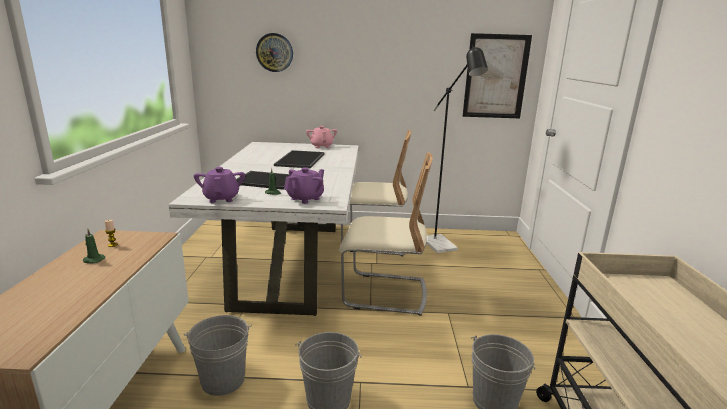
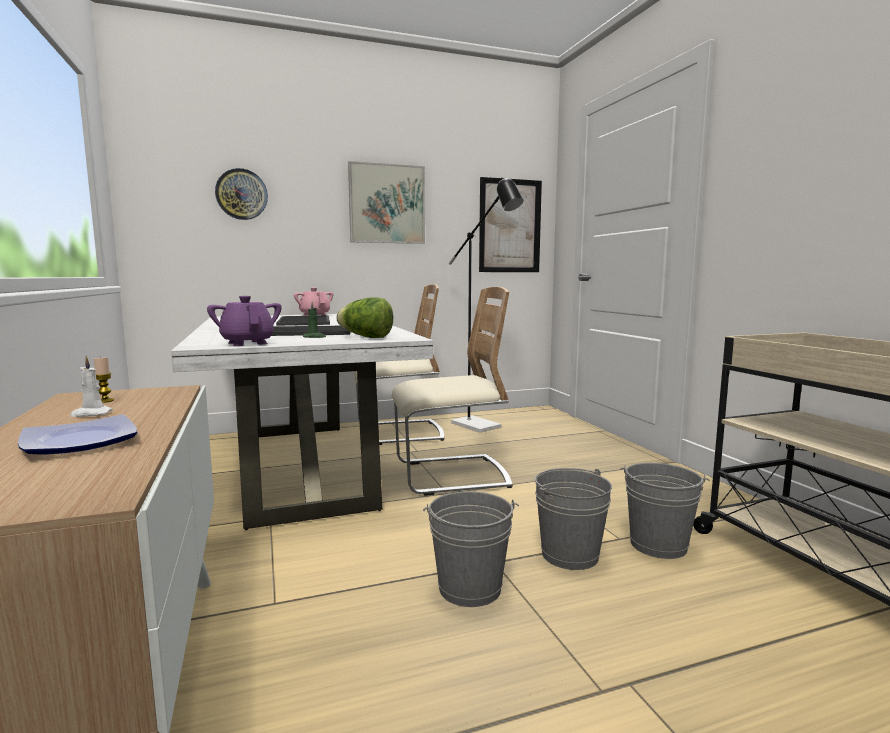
camera: 20 degrees left, 10 degrees down
green candle [83,229,105,264] -> white candle [70,356,112,417]
grey bucket [184,315,252,396] -> grey bucket moved to [535,468,612,570]
purple teapot [284,167,324,204] -> lettuce [336,297,393,338]
none -> plate [18,414,137,455]
none -> picture [348,161,425,244]

